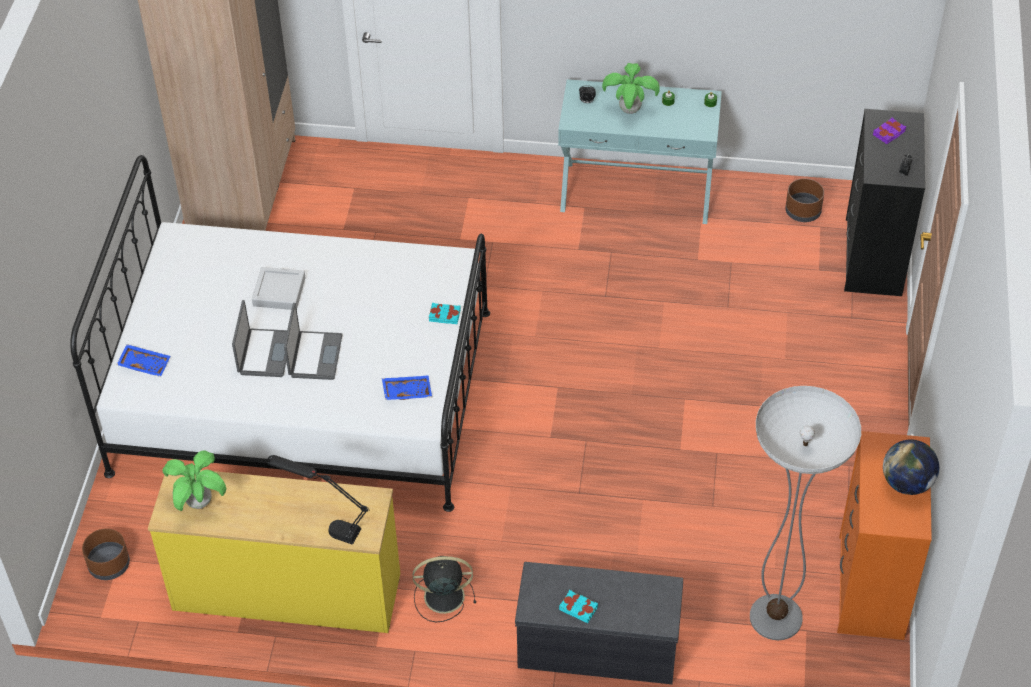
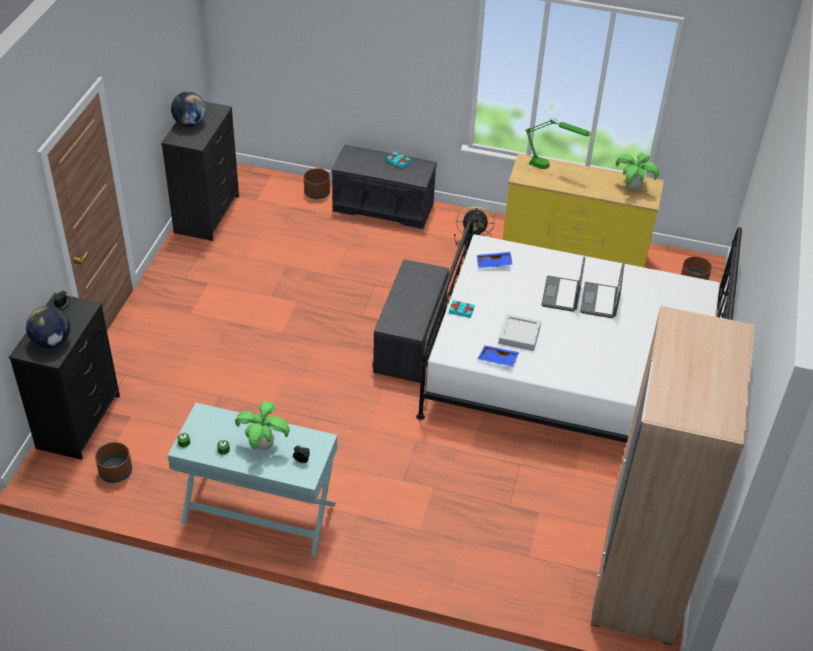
camera: 175 degrees left, 5 degrees down
blue tray [116,344,170,377] -> blue tray moved to [478,345,520,366]
grey tray [252,267,306,310] -> grey tray moved to [499,314,541,351]
black table lamp [267,455,370,545] -> green table lamp [525,118,590,169]
floor lamp [750,386,861,640] -> none
orange dresser [837,431,932,640] -> black dresser [161,101,239,241]
purple book [873,117,906,144] -> globe [26,306,70,348]
none -> brown planter [304,168,330,199]
none -> grey bench [373,260,449,383]

